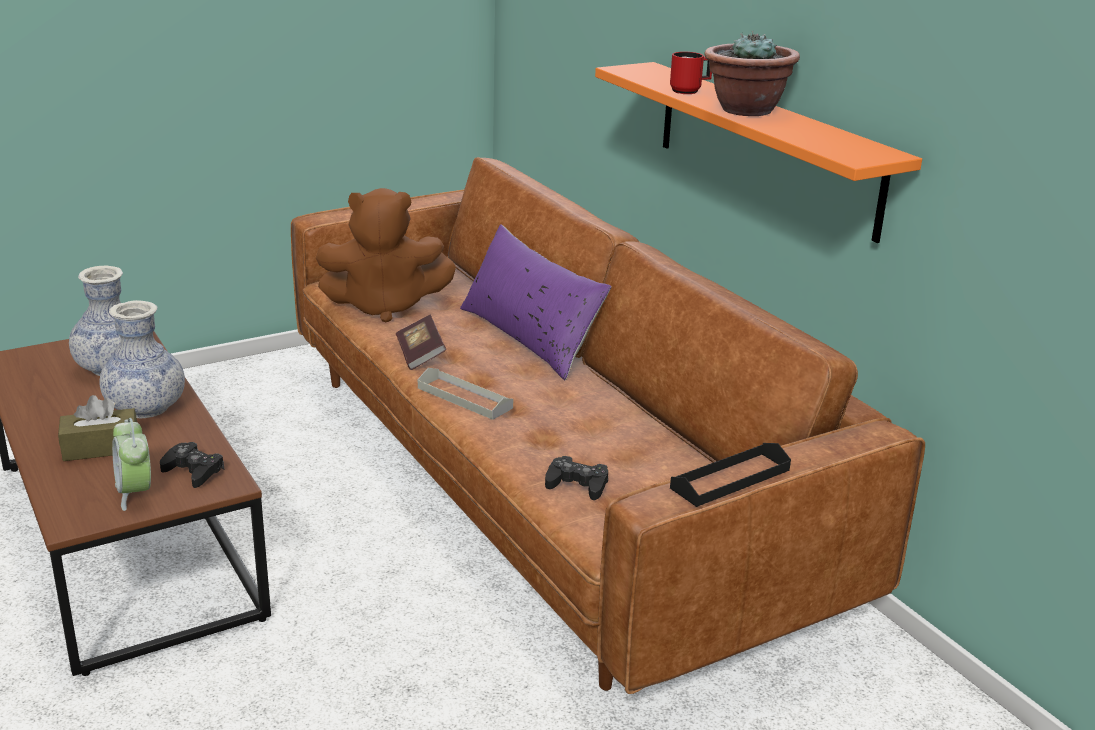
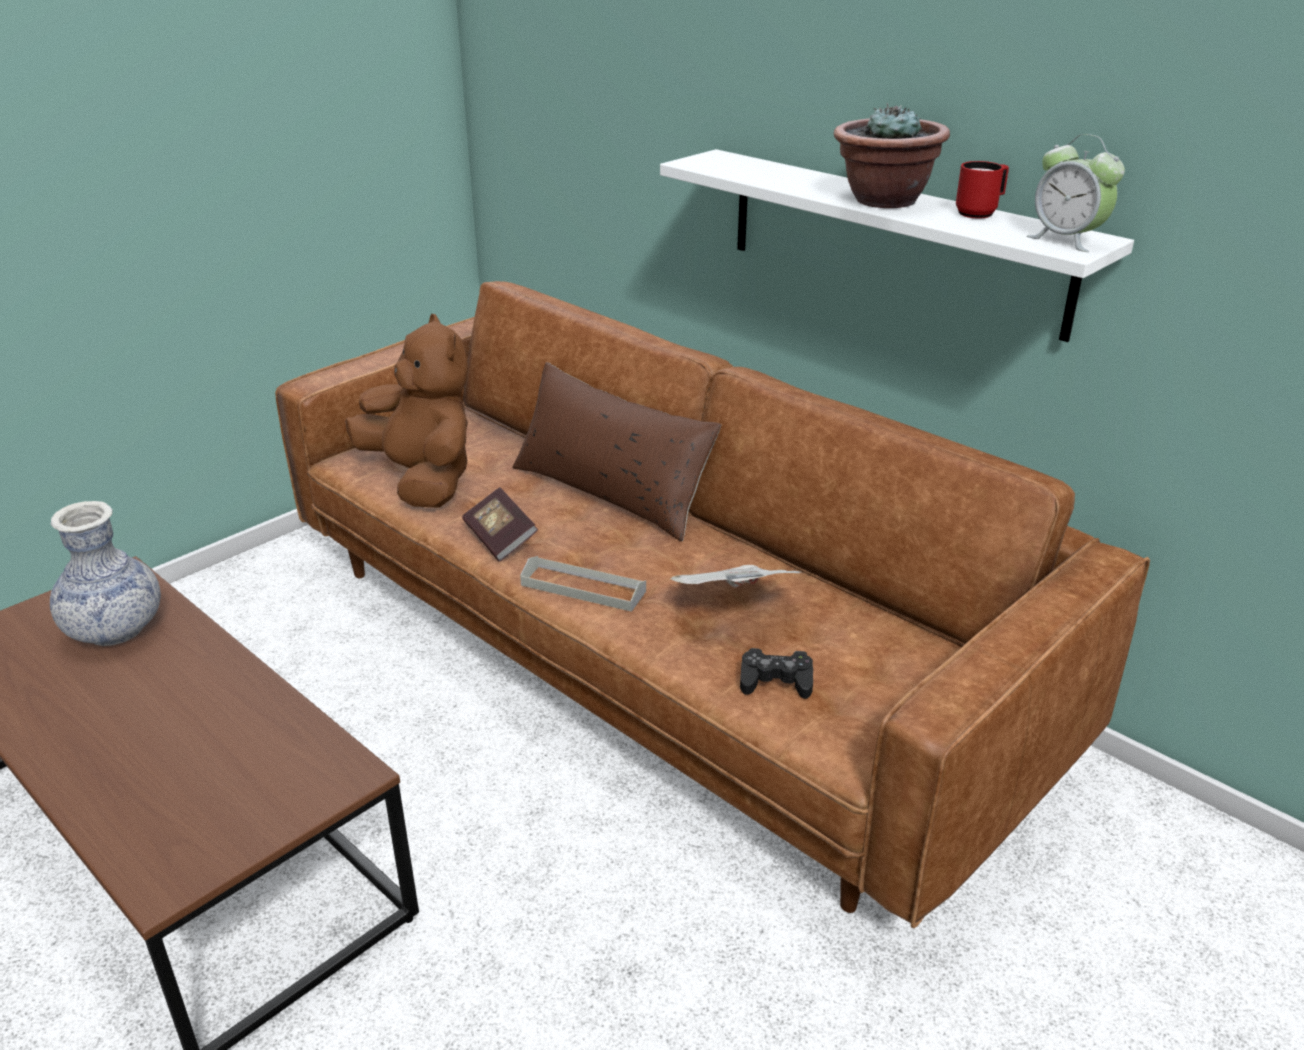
camera: 15 degrees left, 5 degrees up
brown tissue box [58,395,137,461] -> none
vase [99,300,185,418] -> none
alarm clock [112,418,151,511] -> alarm clock moved to [1027,134,1125,252]
black game controller [160,442,224,488] -> none
brown plush toy [316,188,456,322] -> brown plush toy turned 105 degrees counterclockwise [345,314,469,508]
purple pillow [460,224,611,380] -> brown pillow [513,362,721,542]
orange shelf [595,62,922,243] -> white shelf [660,149,1134,342]
red mug [670,52,712,94] -> red mug moved to [956,161,1009,219]
black tray [670,443,791,507] -> none
none -> newspaper [671,565,802,588]

